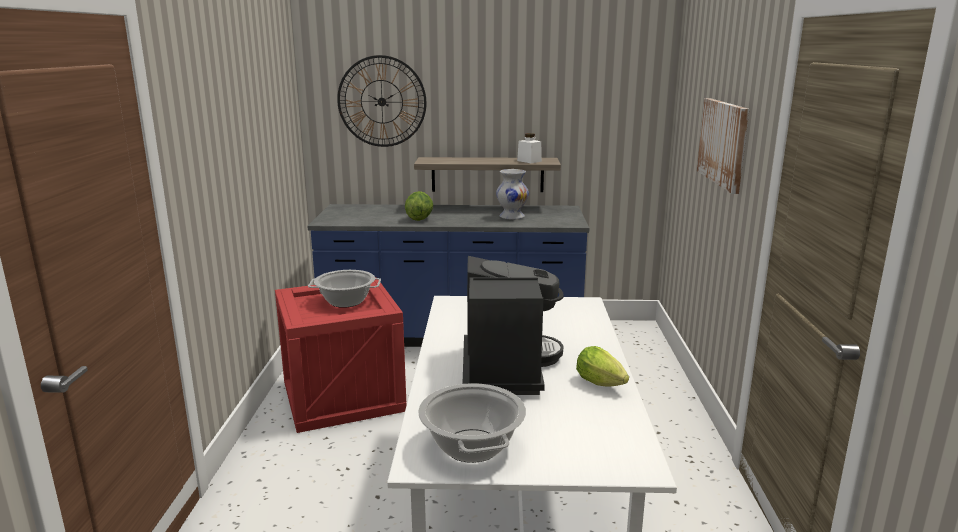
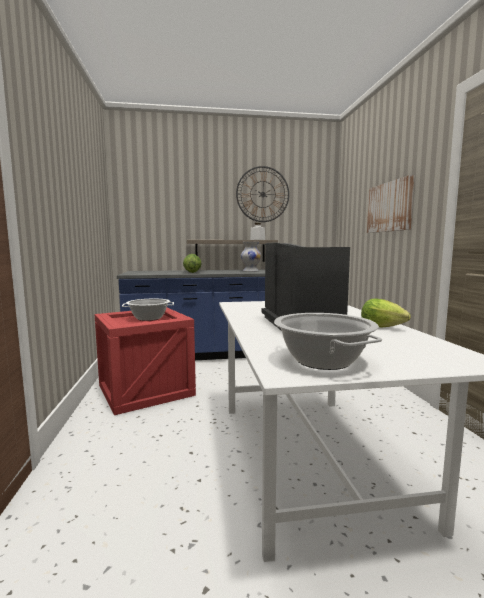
camera: 10 degrees left, 10 degrees down
wall clock [337,55,426,147] -> wall clock moved to [236,166,289,222]

